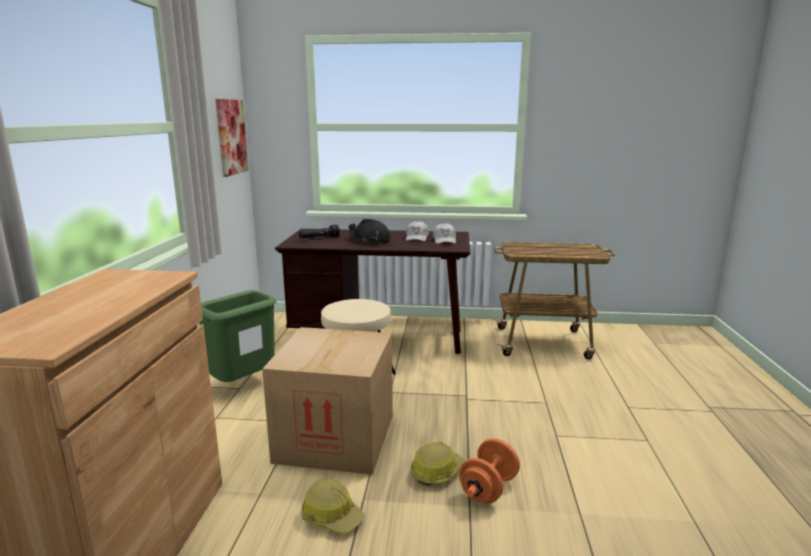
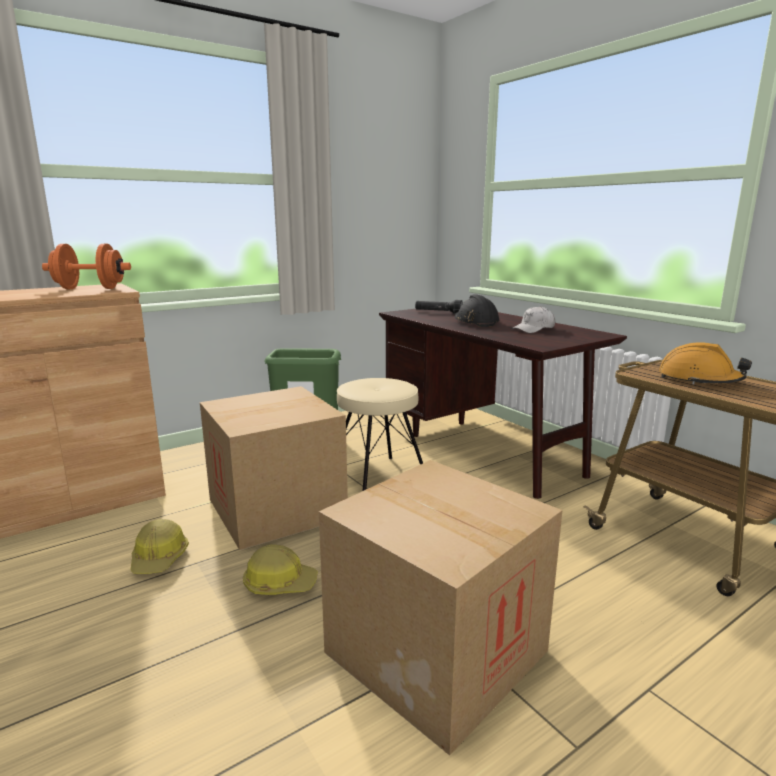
camera: 50 degrees right, 0 degrees up
picture [215,99,249,177] -> none
white cap [433,223,456,244] -> none
orange dumbbell [459,438,520,503] -> orange dumbbell moved to [42,244,131,289]
none -> cardboard box [319,460,563,756]
none -> orange hard hat [659,342,752,384]

